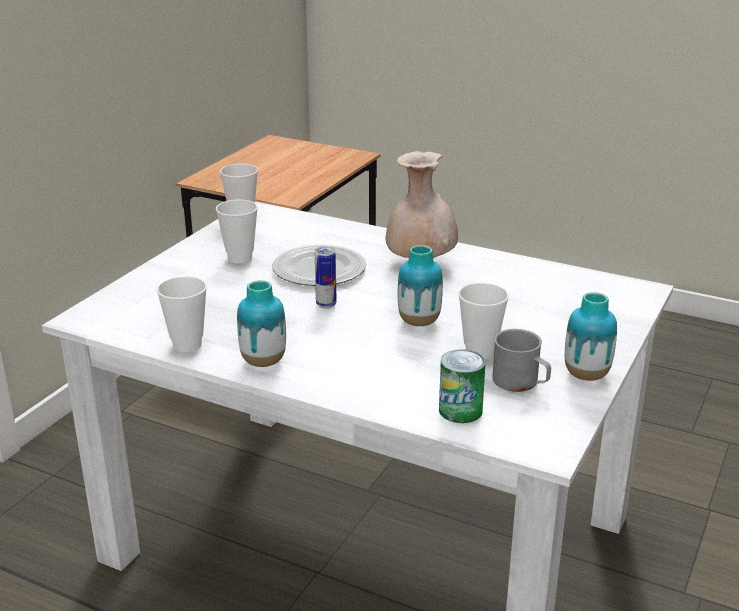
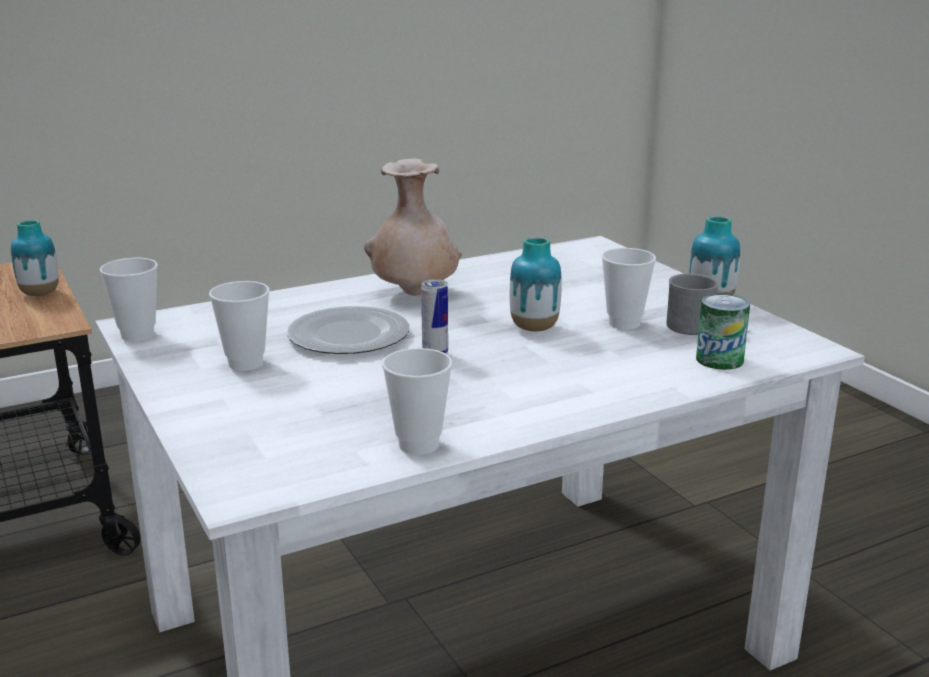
camera: 55 degrees left, 5 degrees down
vase [237,280,286,367] -> vase moved to [11,220,59,296]

